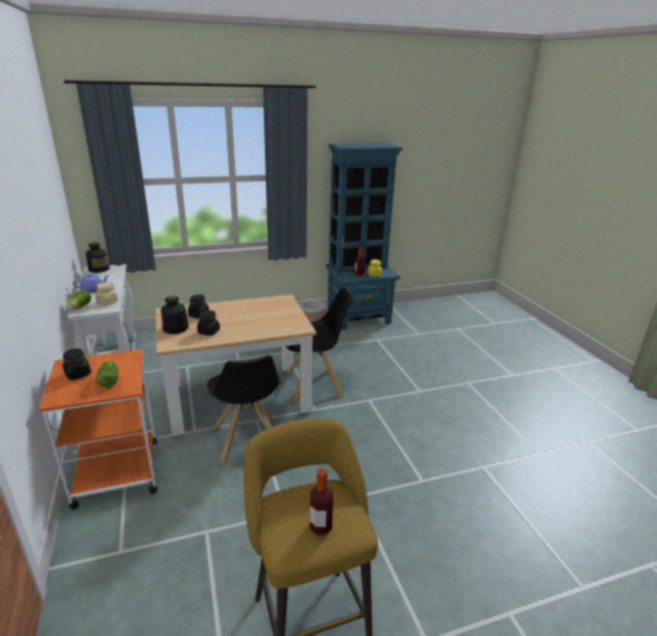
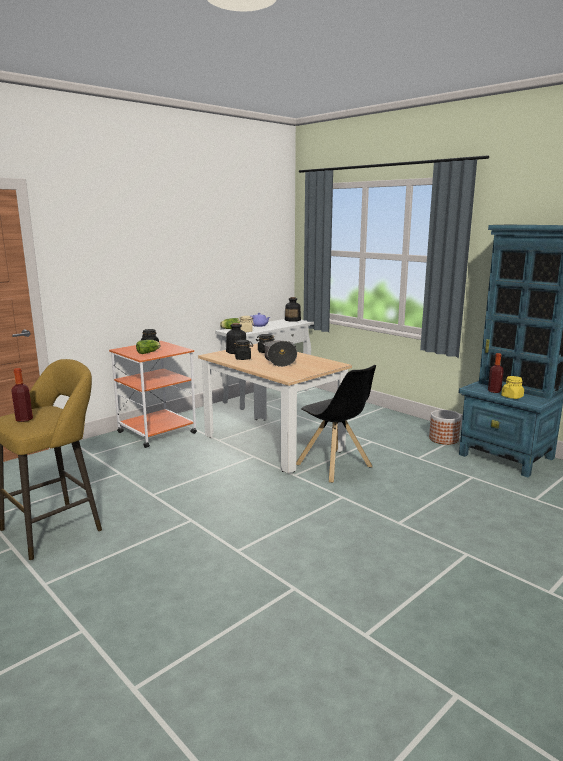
camera: 65 degrees right, 10 degrees down
black chair [207,355,281,465] -> none
none -> cooking pot [262,340,297,367]

